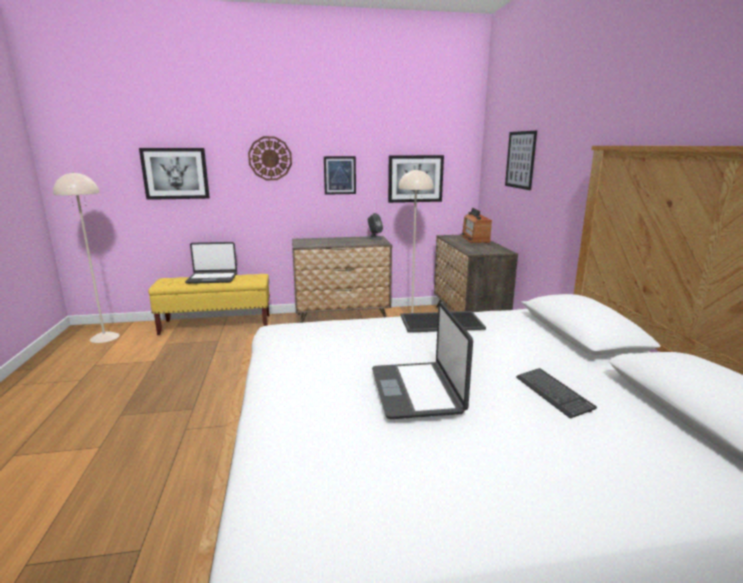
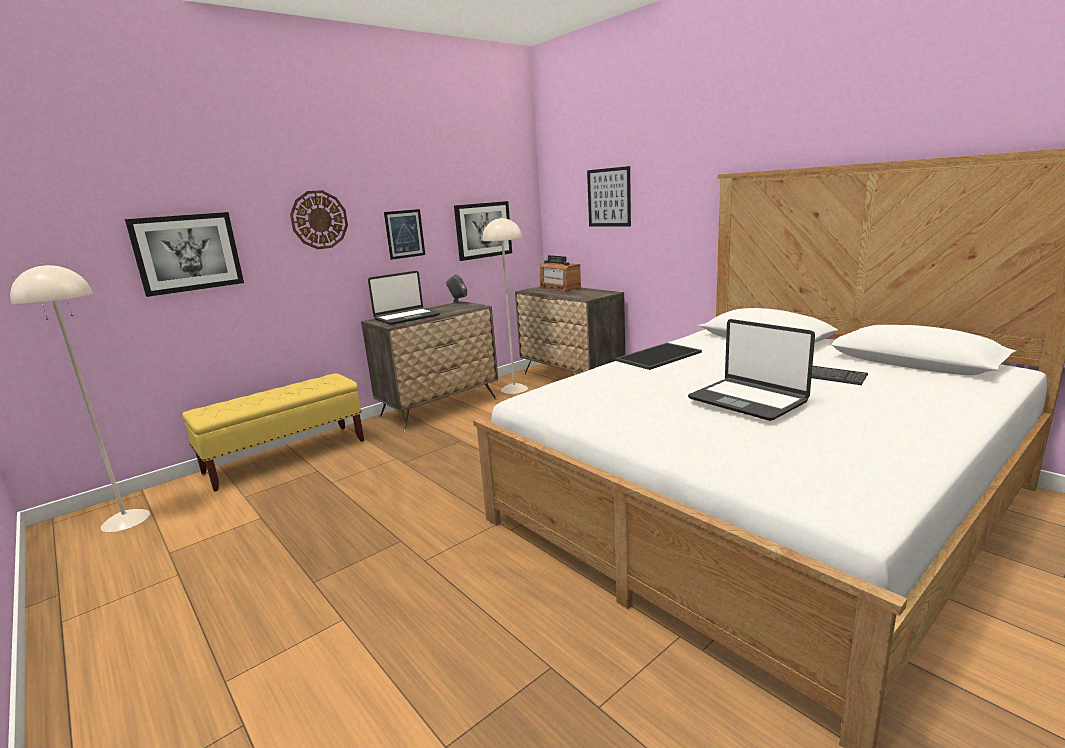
camera: 30 degrees left, 0 degrees up
laptop [185,242,237,284] -> laptop moved to [368,271,440,325]

